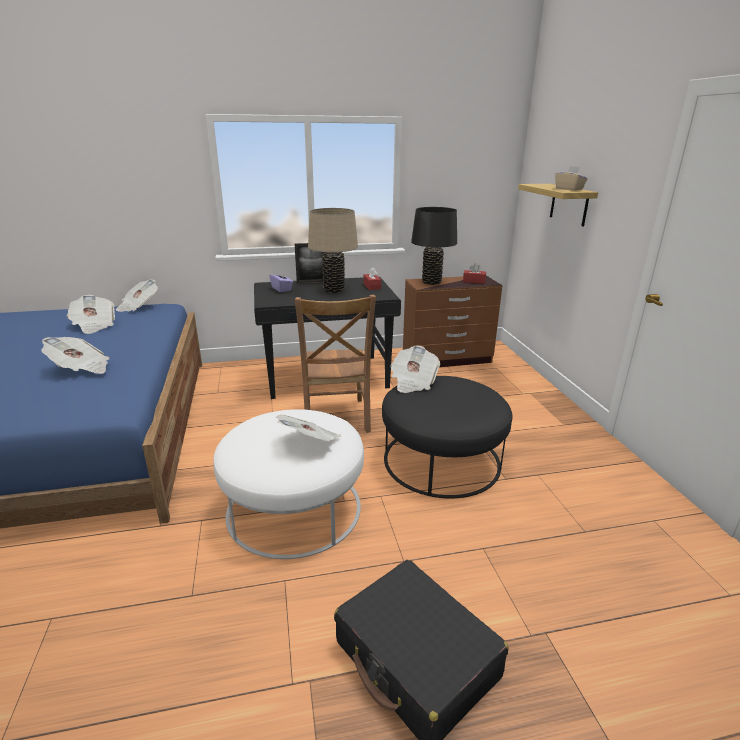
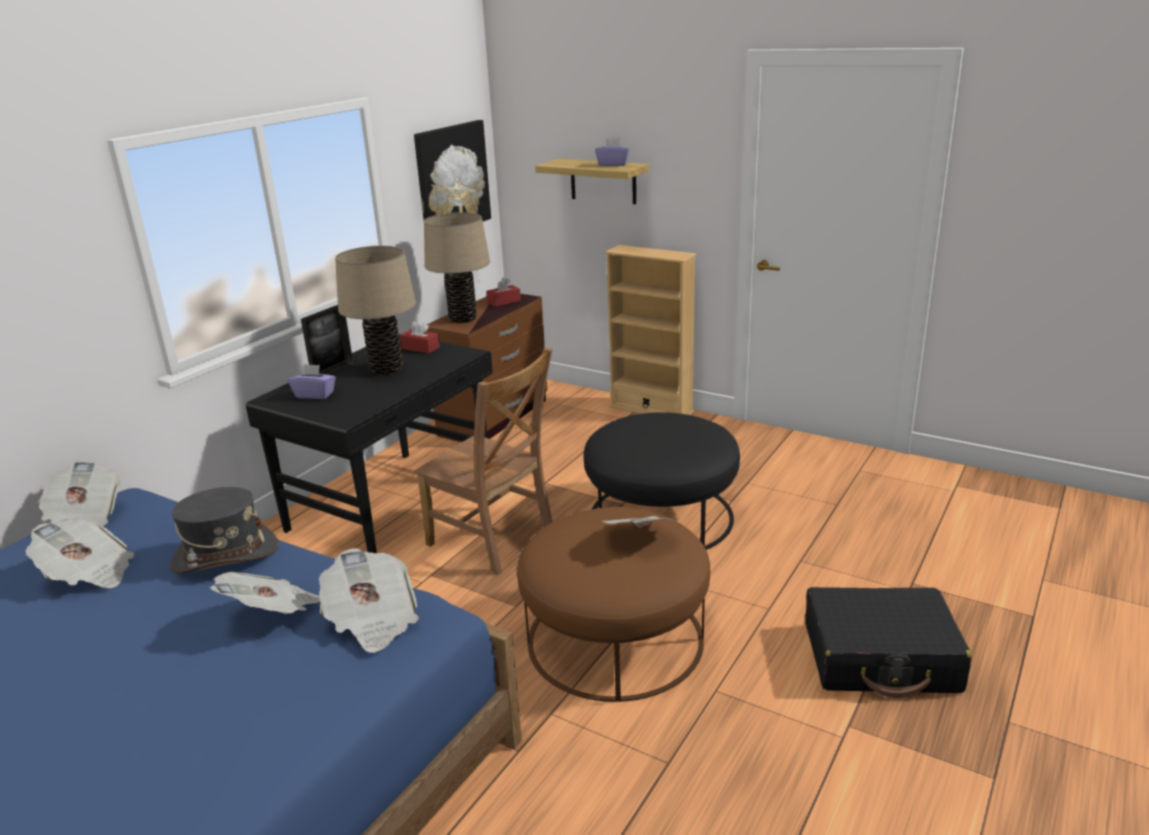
camera: 45 degrees left, 0 degrees up
white ottoman [213,409,364,559] -> brown ottoman [517,507,710,702]
newspaper [390,346,440,393] -> newspaper moved to [319,548,419,653]
black table lamp [411,207,457,285] -> beige table lamp [424,212,490,323]
beige tissue box [555,166,588,190] -> purple tissue box [595,138,630,166]
none -> grey hat [170,487,279,573]
none -> picture [414,120,491,221]
none -> beige bookcase [605,245,697,415]

